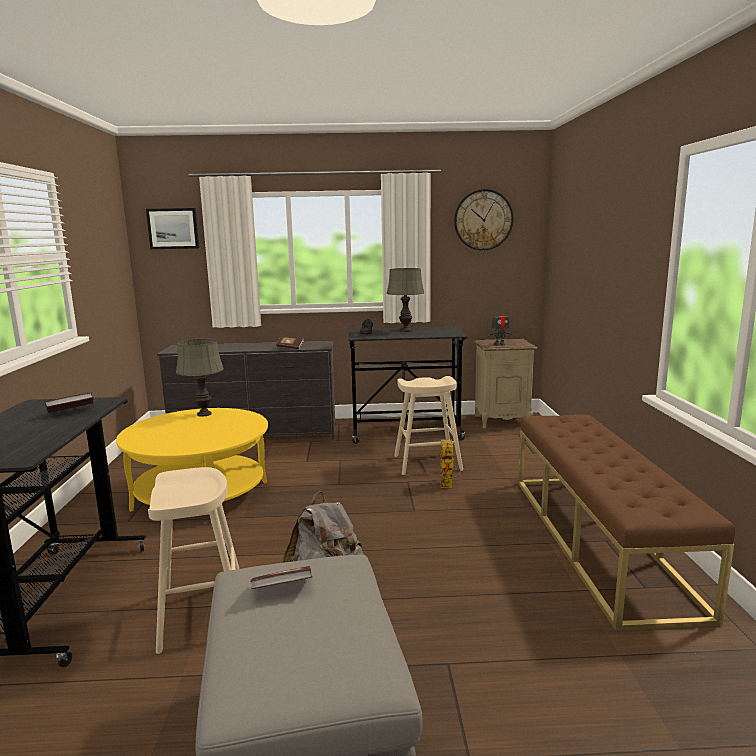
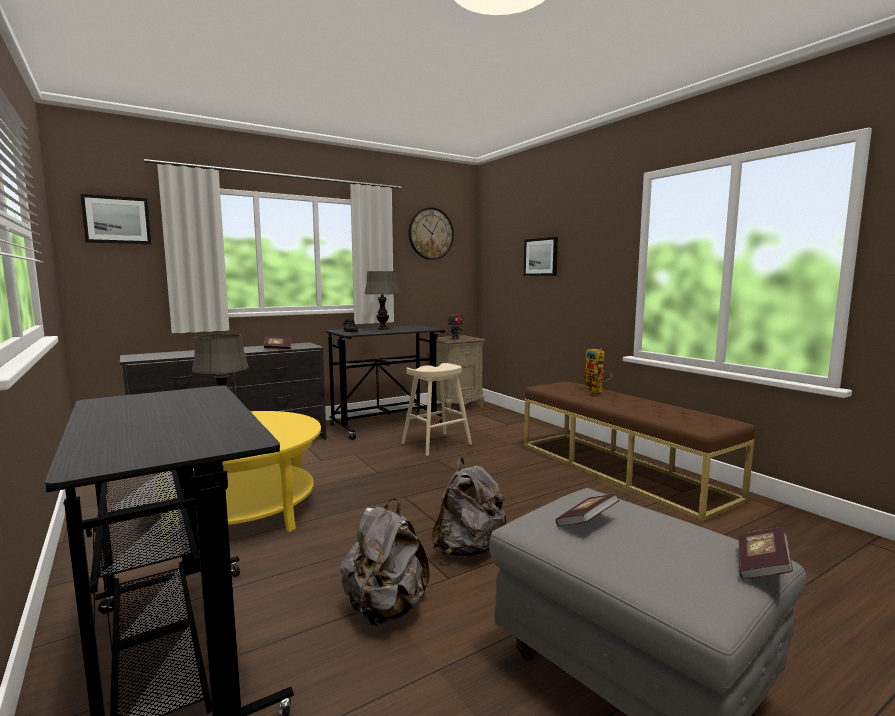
camera: 30 degrees left, 5 degrees down
book [45,393,93,413] -> book moved to [738,527,793,579]
beige stool [148,467,239,654] -> grey backpack [340,498,430,626]
toy robot [438,439,461,488] -> toy robot moved to [582,348,613,393]
none -> picture [524,237,558,276]

